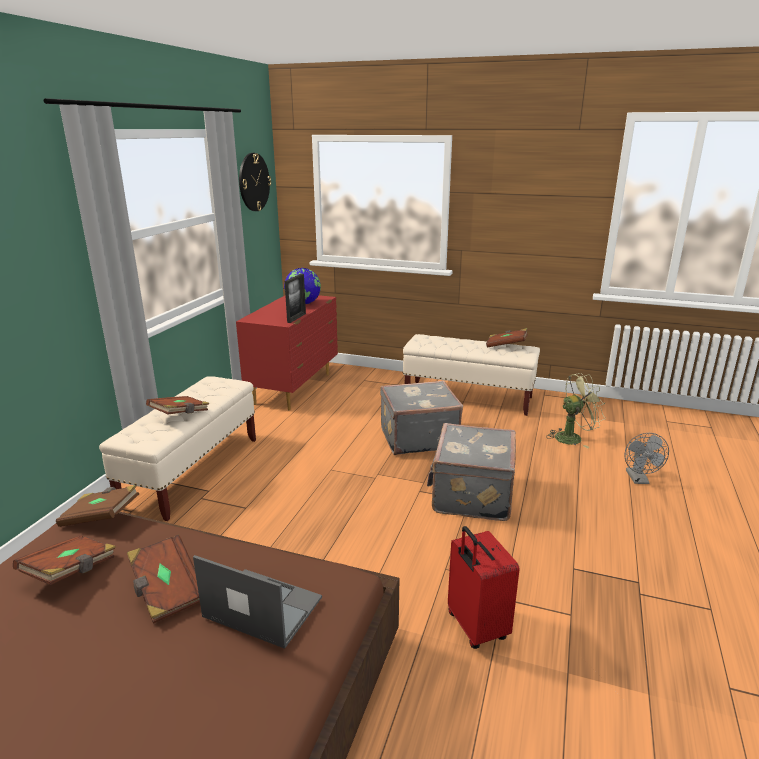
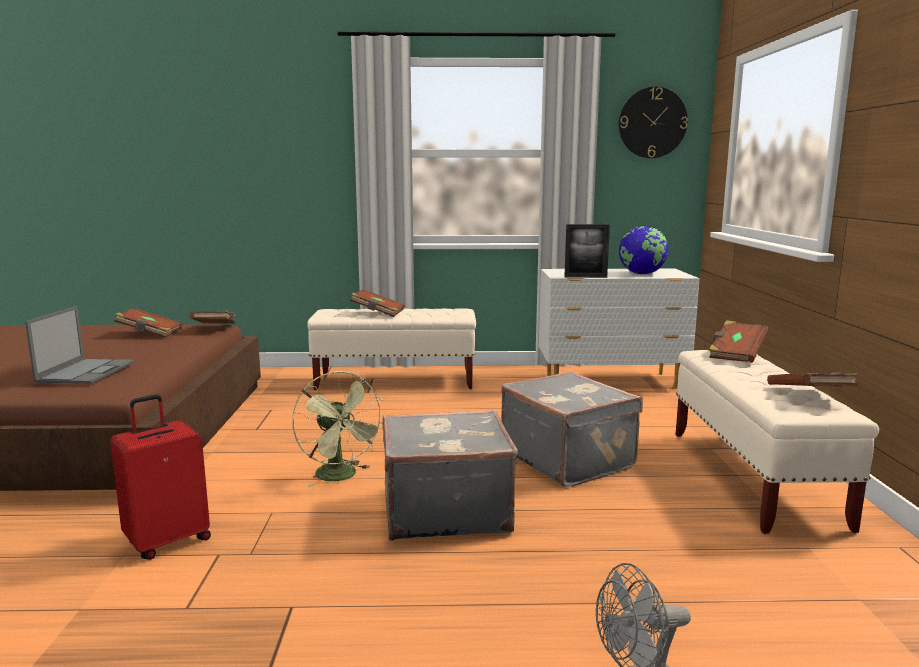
camera: 70 degrees right, 10 degrees down
brown book [127,535,200,624] -> brown book moved to [709,320,769,363]
red dresser [236,295,338,410] -> white dresser [539,269,700,389]
green fan [546,373,605,448] -> green fan moved to [292,371,383,487]

